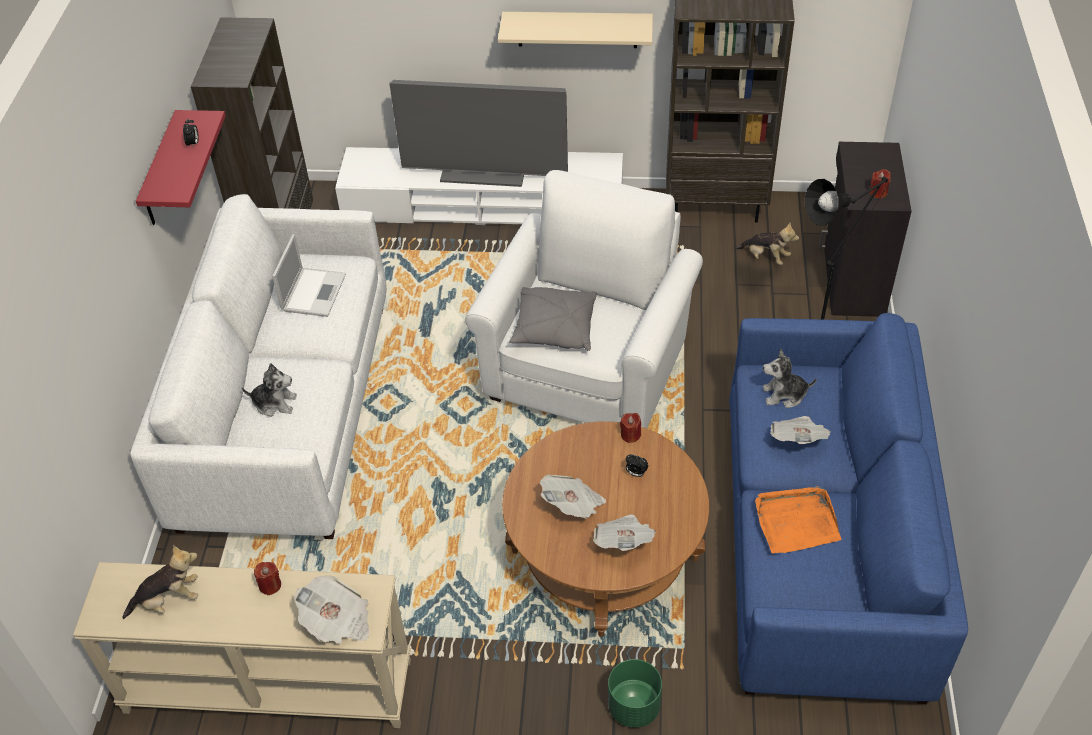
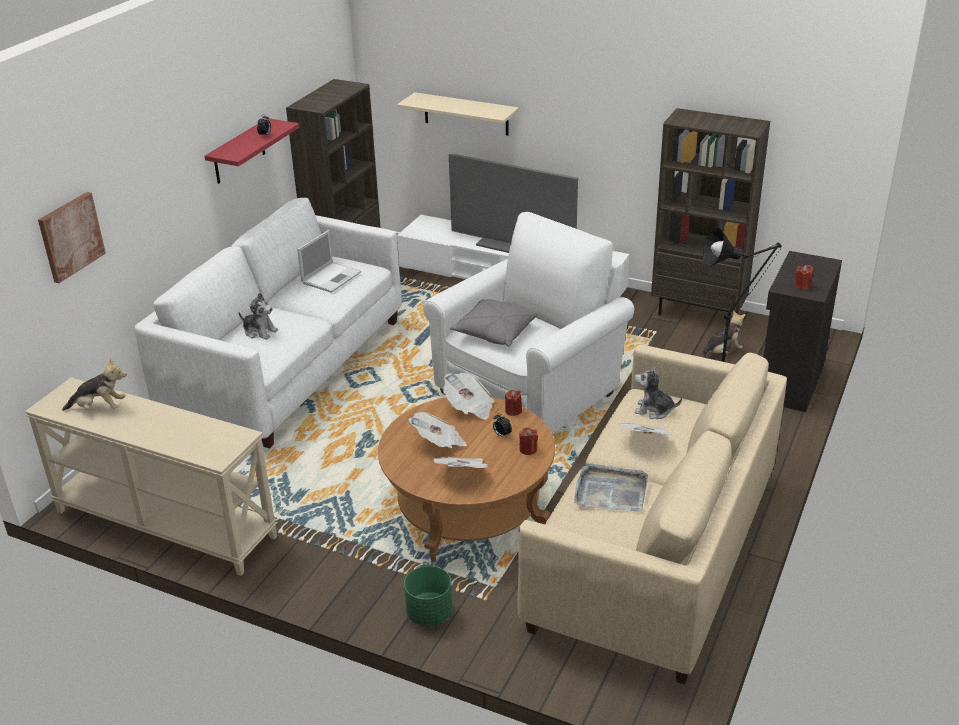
camera: 20 degrees right, 15 degrees down
red candle [254,562,281,596] -> red candle moved to [519,427,538,455]
newspaper [294,575,369,644] -> newspaper moved to [443,373,495,420]
beige shelf [498,12,653,48] -> beige shelf moved to [397,92,519,136]
blue sofa [729,313,968,704] -> beige sofa [518,345,787,685]
plush toy [735,223,799,265] -> plush toy turned 75 degrees counterclockwise [700,310,746,358]
orange tray [755,486,841,553] -> grey tray [574,463,648,511]
none -> picture [38,192,106,283]

